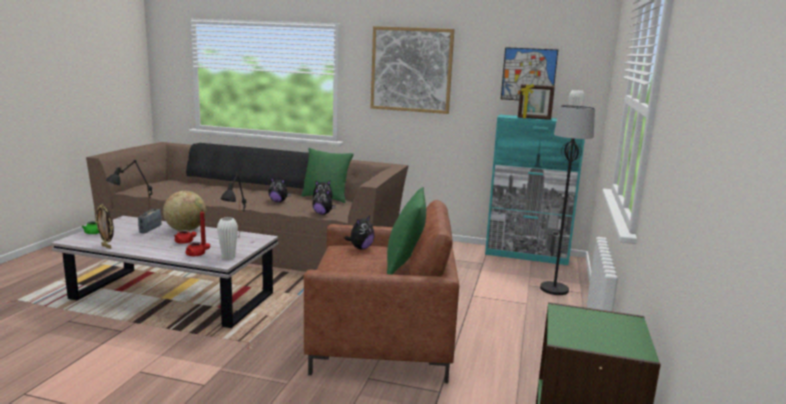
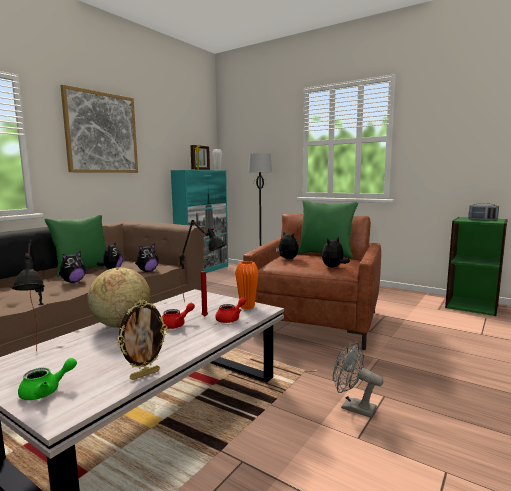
camera: 70 degrees left, 5 degrees down
radio [138,209,162,234] -> radio moved to [468,203,499,221]
white vase [217,217,238,259] -> orange vase [235,261,259,309]
picture [501,47,558,100] -> none
none -> plush toy [322,237,350,267]
none -> grey fan [333,343,384,418]

